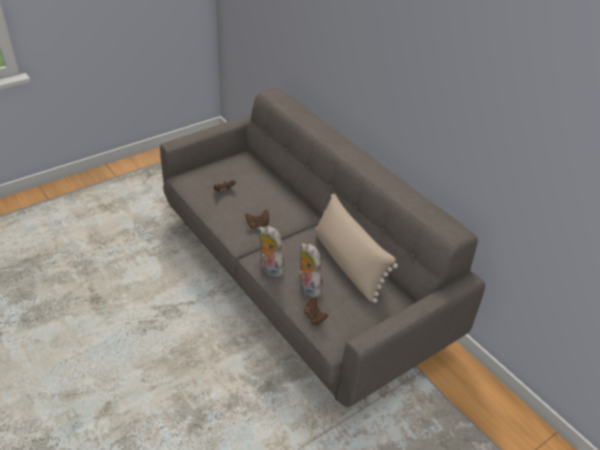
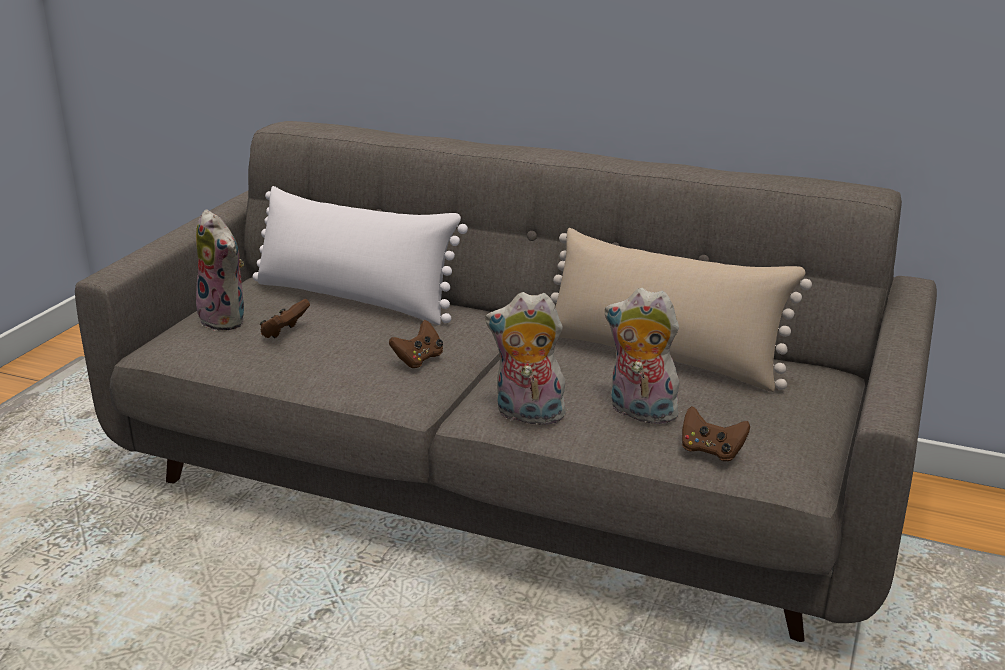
camera: 30 degrees left, 15 degrees down
none -> plush toy [196,210,244,331]
none -> white pillow [253,186,468,325]

